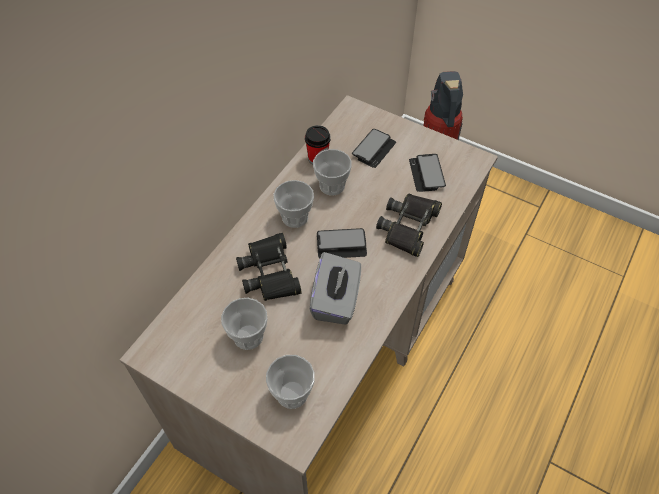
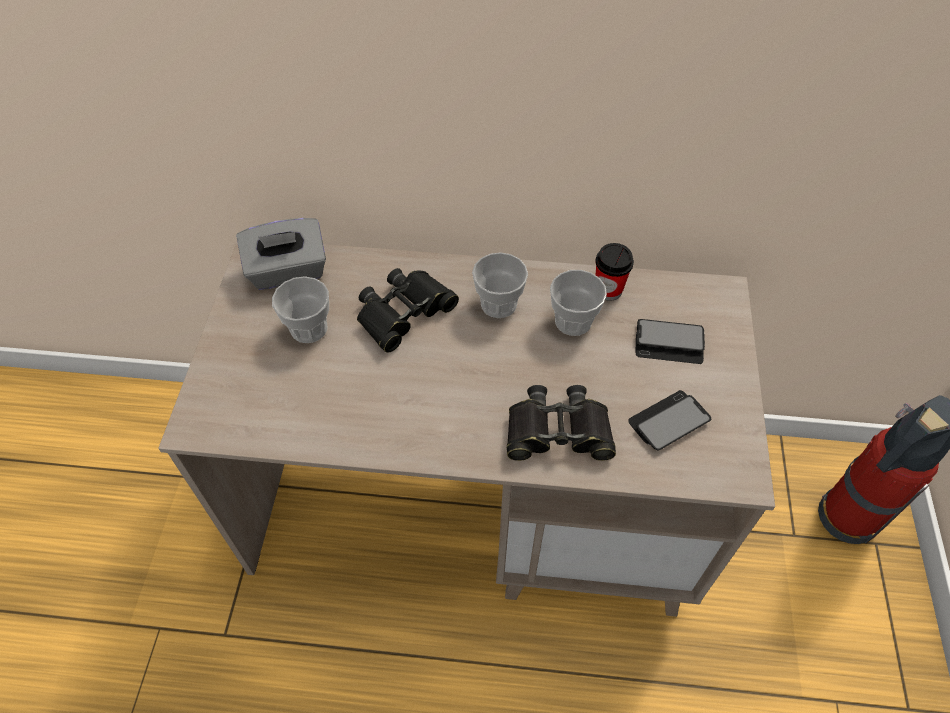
camera: 65 degrees right, 0 degrees up
cup [266,355,315,409] -> none
grey tissue box [310,252,361,325] -> grey tissue box moved to [236,218,326,290]
phone [317,228,367,259] -> none

